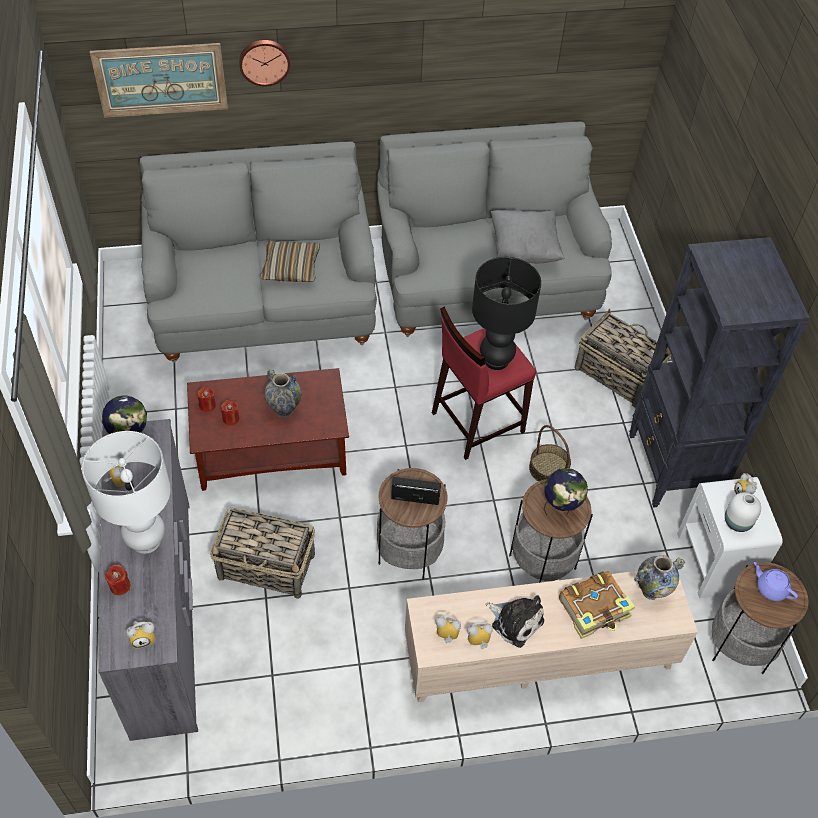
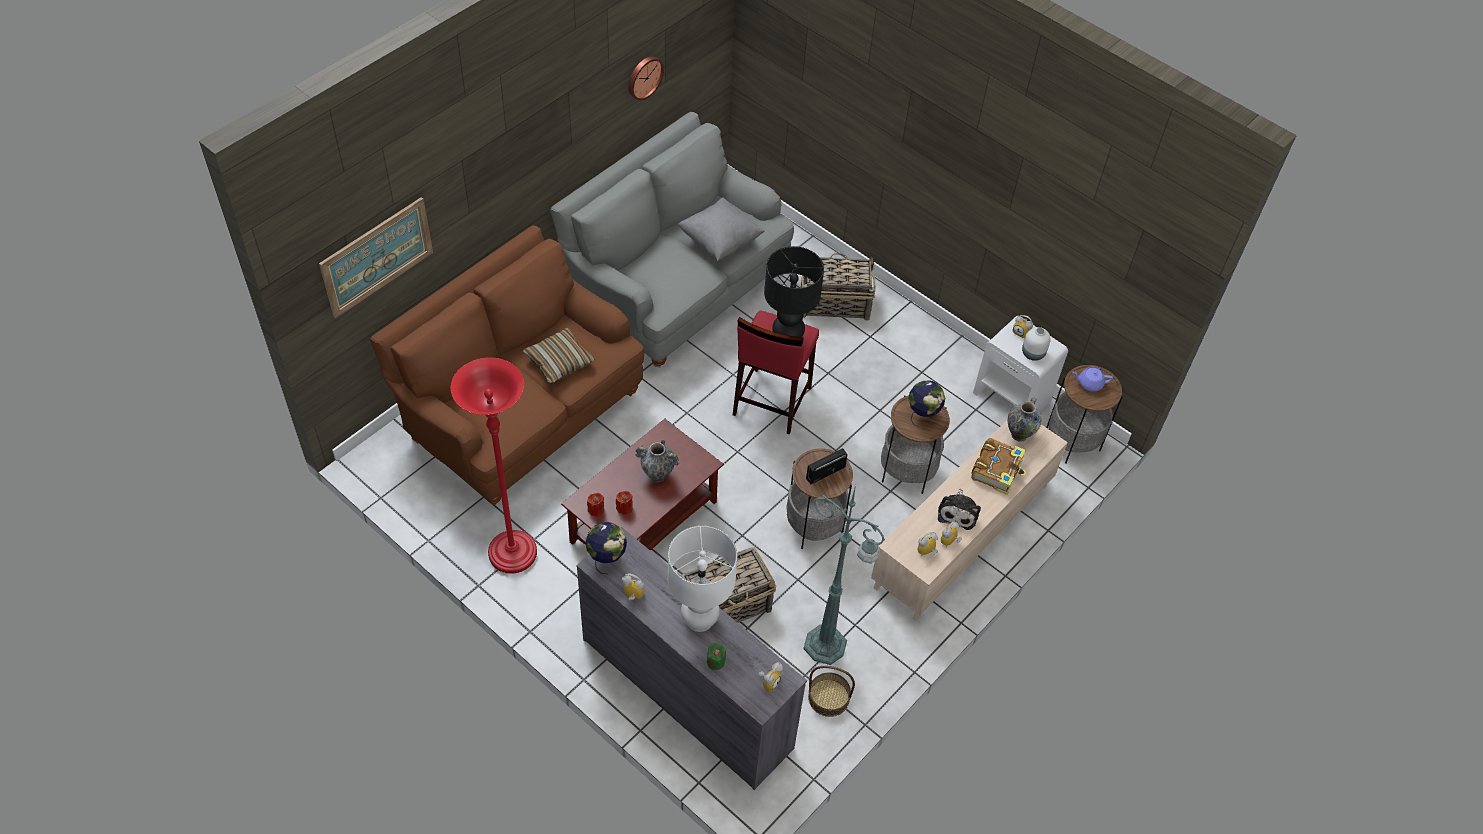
camera: 40 degrees left, 0 degrees up
red candle [105,565,130,595] -> green candle [707,643,726,670]
grey sofa [139,141,377,363] -> brown sofa [370,225,644,505]
wall clock [239,40,290,86] -> wall clock moved to [628,56,664,101]
plush toy [485,595,544,648] -> plush toy turned 105 degrees clockwise [938,488,981,530]
basket [529,425,571,482] -> basket moved to [808,666,855,717]
black bookcase [629,237,810,508] -> none
none -> red floor lamp [451,357,537,574]
none -> green floor lamp [803,485,885,665]

